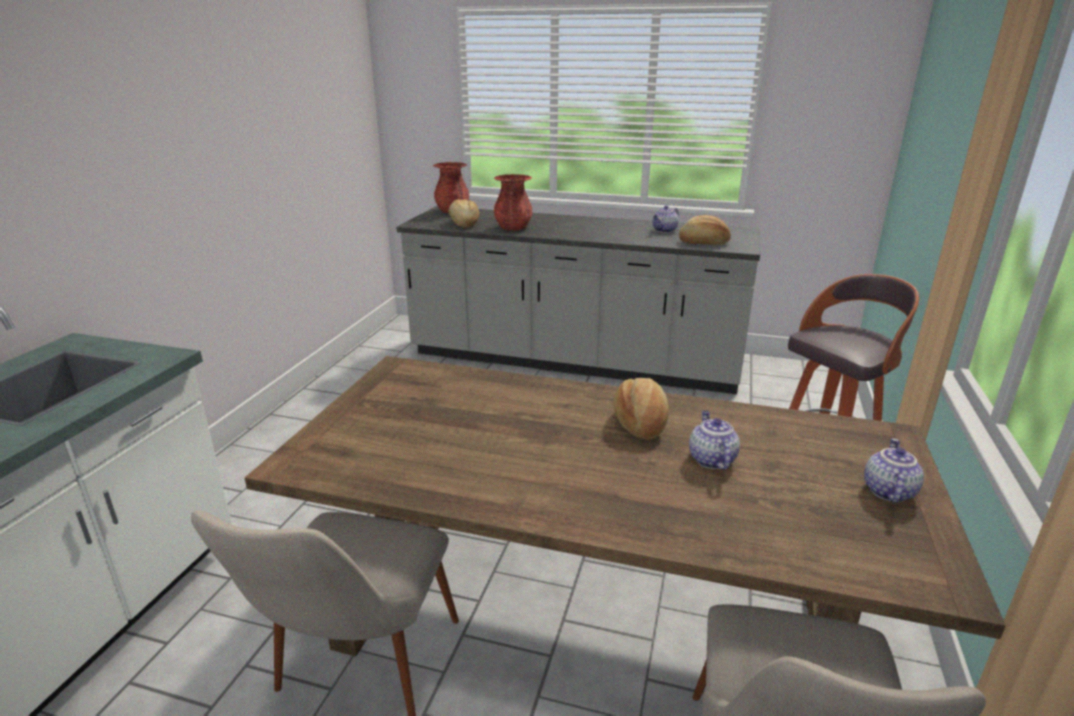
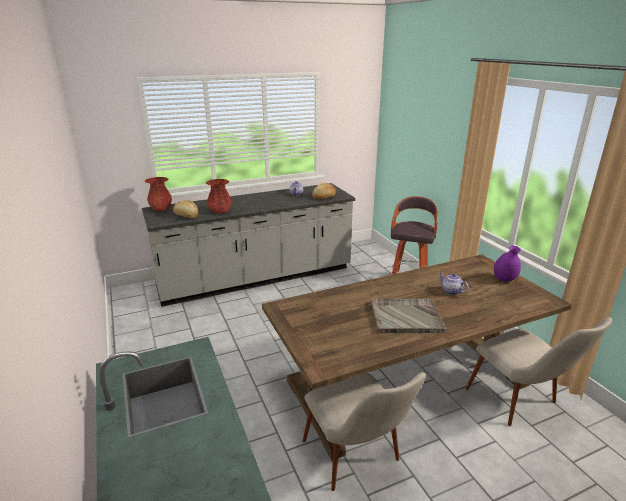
camera: 40 degrees left, 0 degrees up
bread [613,378,669,440] -> none
teapot [864,438,924,503] -> purple vase [494,246,521,282]
none -> grey tray [371,298,446,333]

